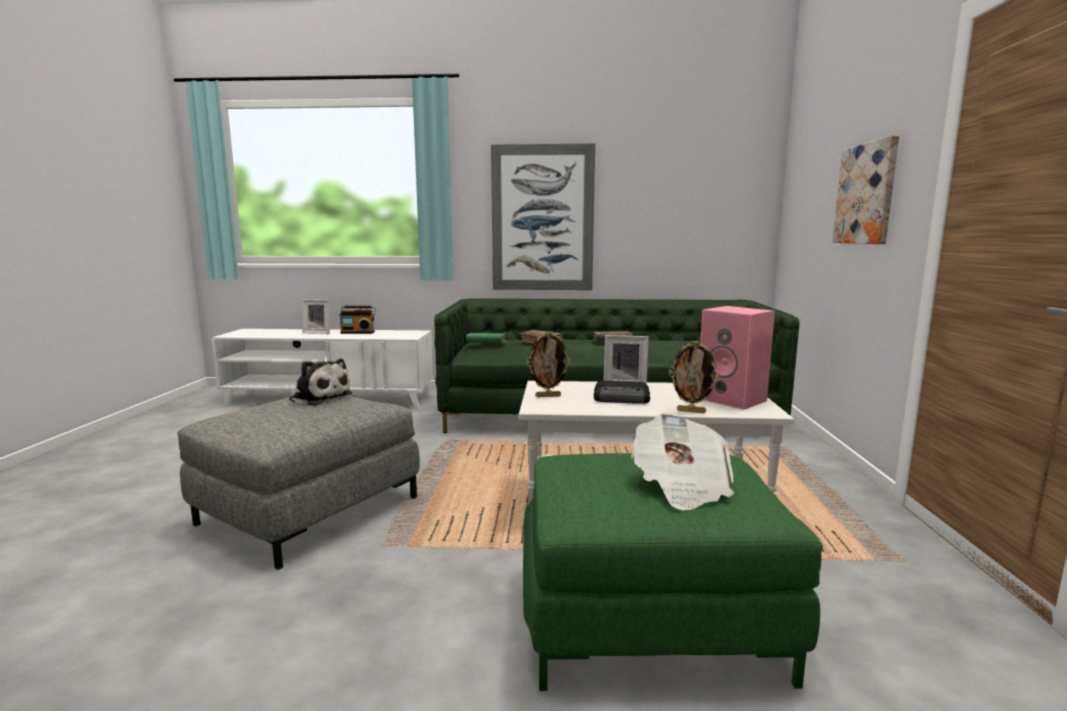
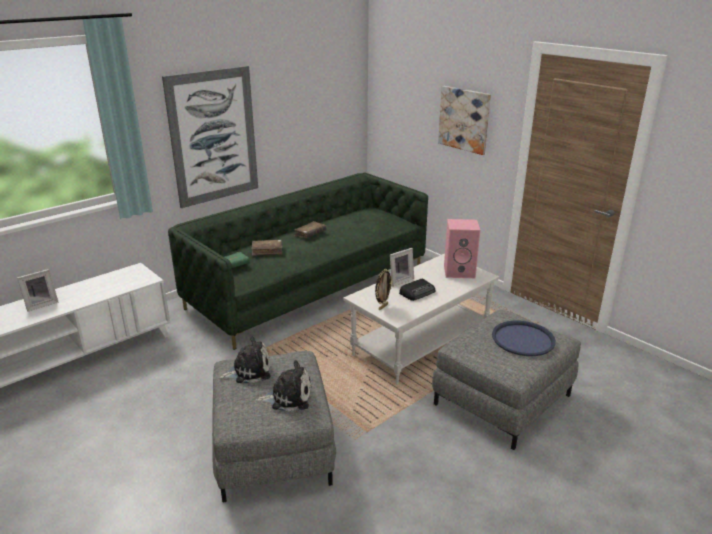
camera: 45 degrees left, 15 degrees up
radio [339,306,376,334] -> none
green ottoman [523,453,823,691] -> grey ottoman [432,309,581,450]
newspaper [631,413,734,510] -> blue tray [492,321,556,356]
picture frame [669,341,719,413] -> none
none -> plush toy [256,360,311,412]

